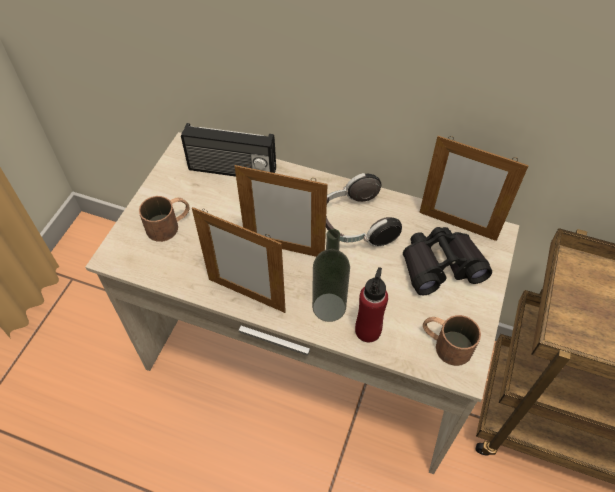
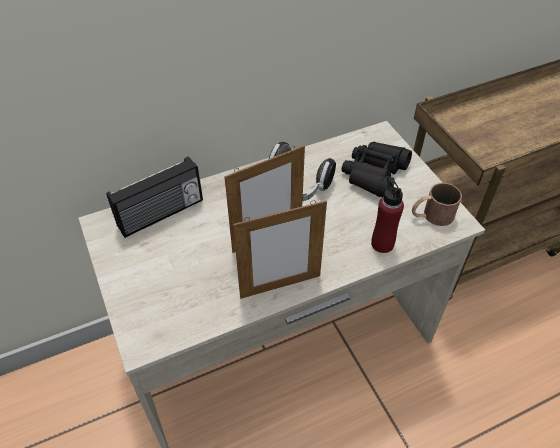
camera: 45 degrees left, 5 degrees down
brown mug [139,196,190,242] -> none
bottle [312,229,350,322] -> none
picture frame [419,136,529,241] -> none

